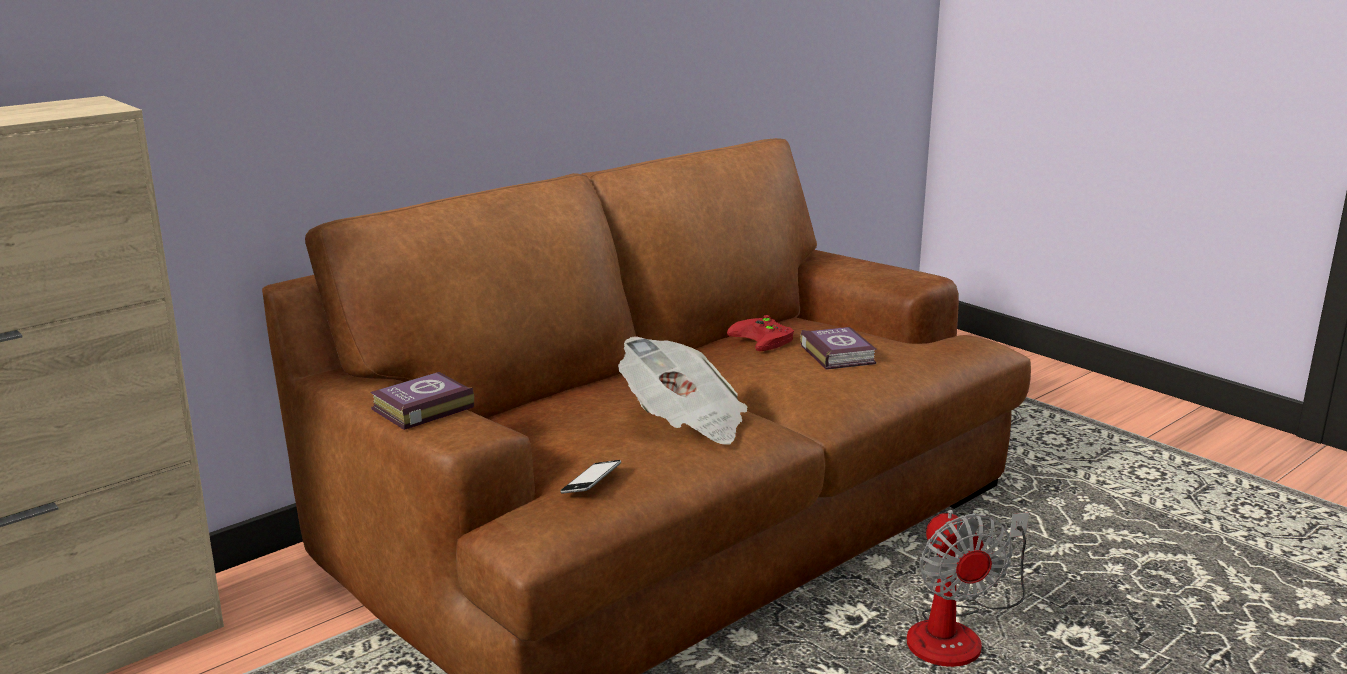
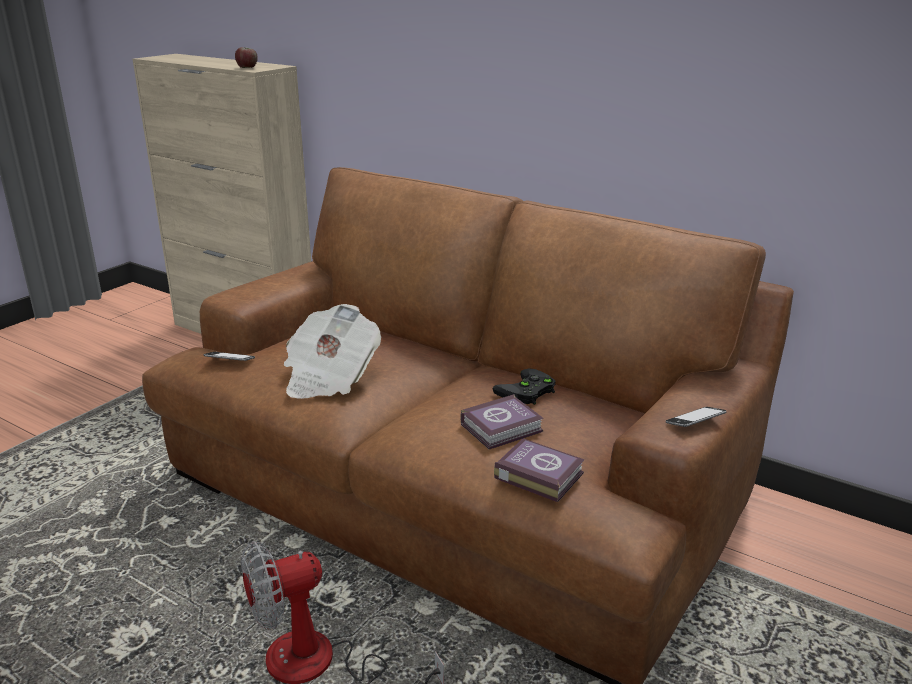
camera: 75 degrees right, 5 degrees up
book [370,372,474,430] -> book moved to [494,438,585,502]
red game controller [727,315,794,351] -> black game controller [492,369,556,405]
none -> apple [235,47,258,68]
none -> phone [666,407,726,427]

